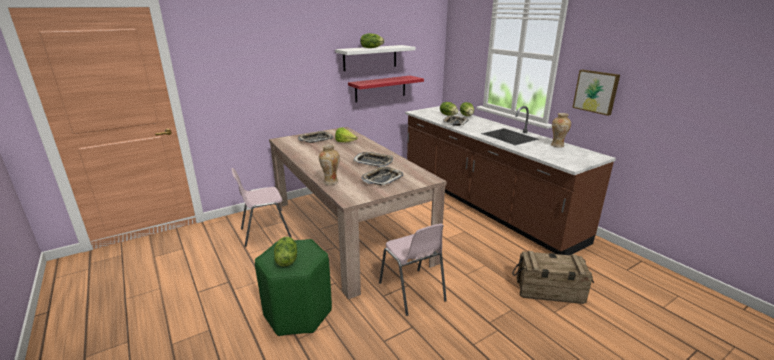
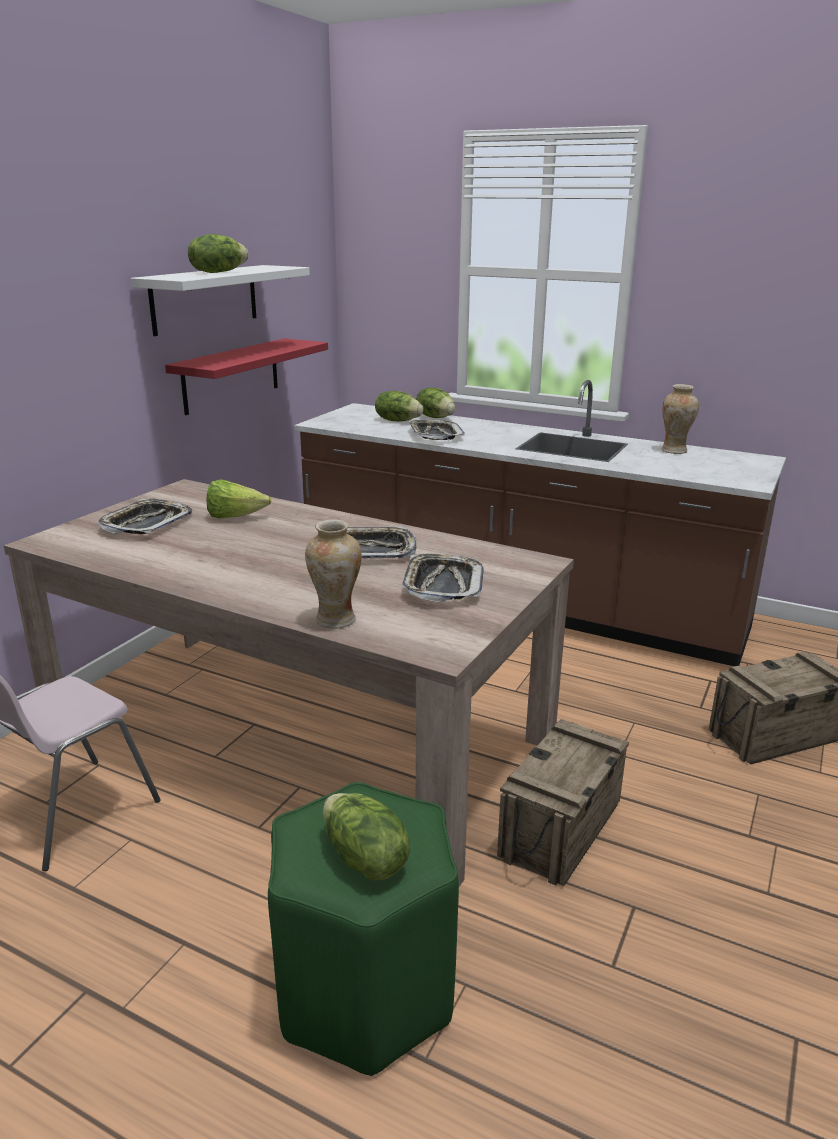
camera: 30 degrees left, 0 degrees up
pink chair [379,224,447,316] -> crate [497,719,629,886]
picture [572,70,620,116] -> none

